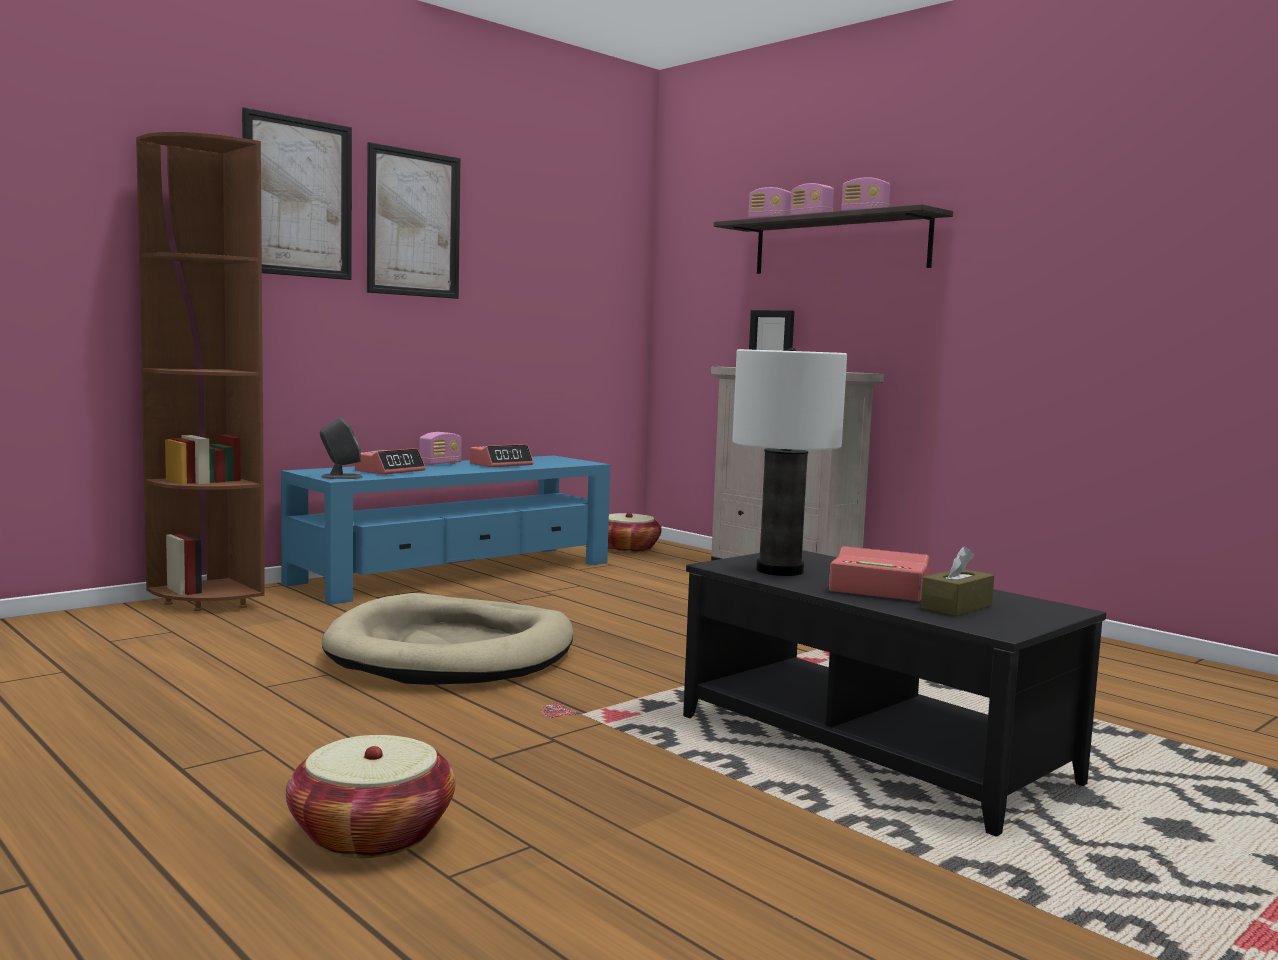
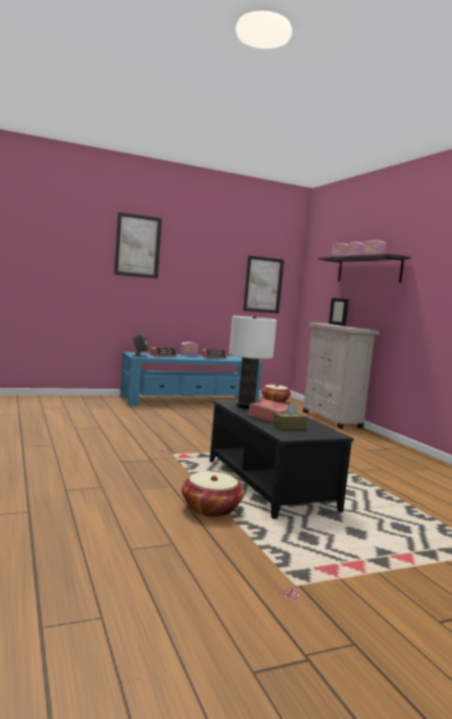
camera: 20 degrees right, 0 degrees up
brown bookcase [136,132,265,611] -> none
basket [286,735,456,858] -> basket moved to [182,471,244,517]
beige dog bed [322,593,573,685] -> none
picture [367,142,461,299] -> picture moved to [243,255,284,313]

